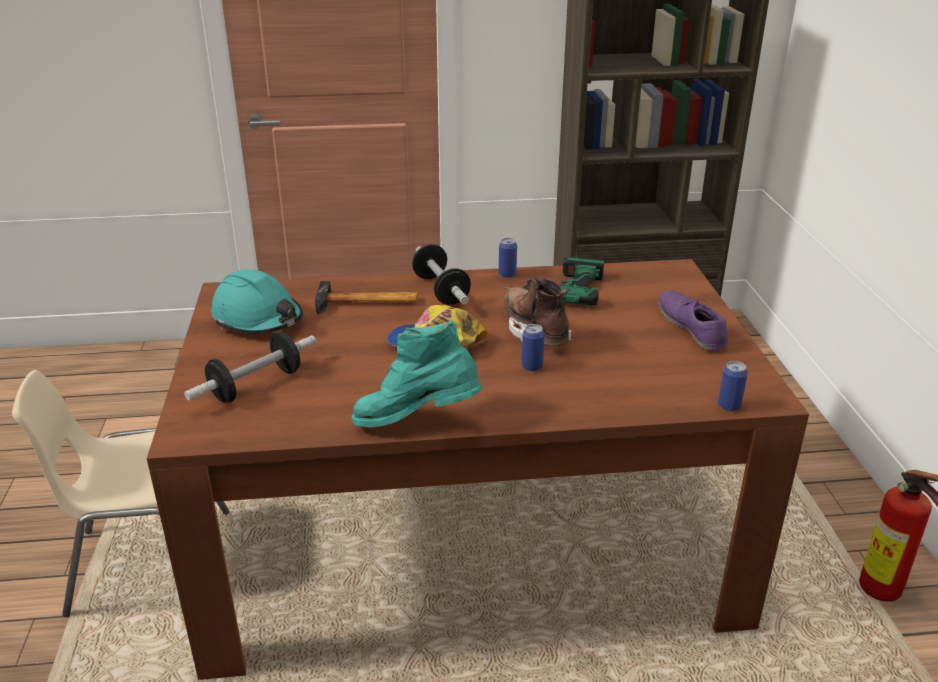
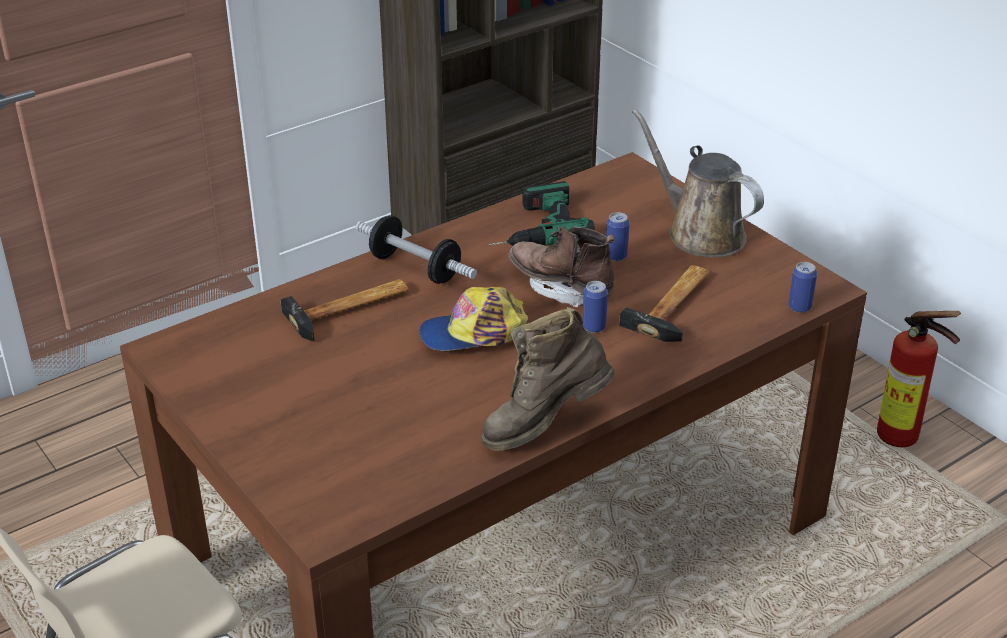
camera: 30 degrees left, 5 degrees up
dumbbell [184,332,316,403] -> none
turquoise hard hat [211,269,303,334] -> none
turquoise boot [351,320,482,427] -> brown boot [481,307,614,451]
can [499,238,517,278] -> can moved to [606,212,629,261]
purple shoe [659,290,728,351] -> brown watering can [632,109,764,258]
none -> hammer [619,265,709,342]

